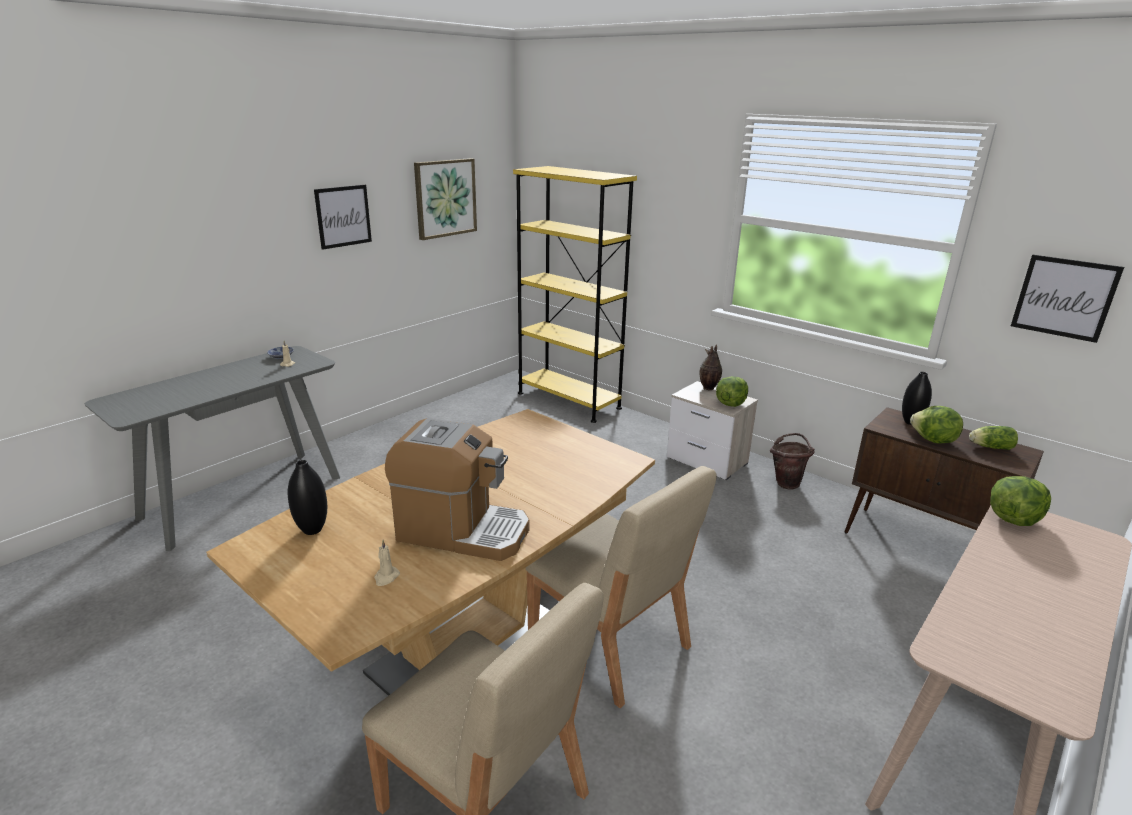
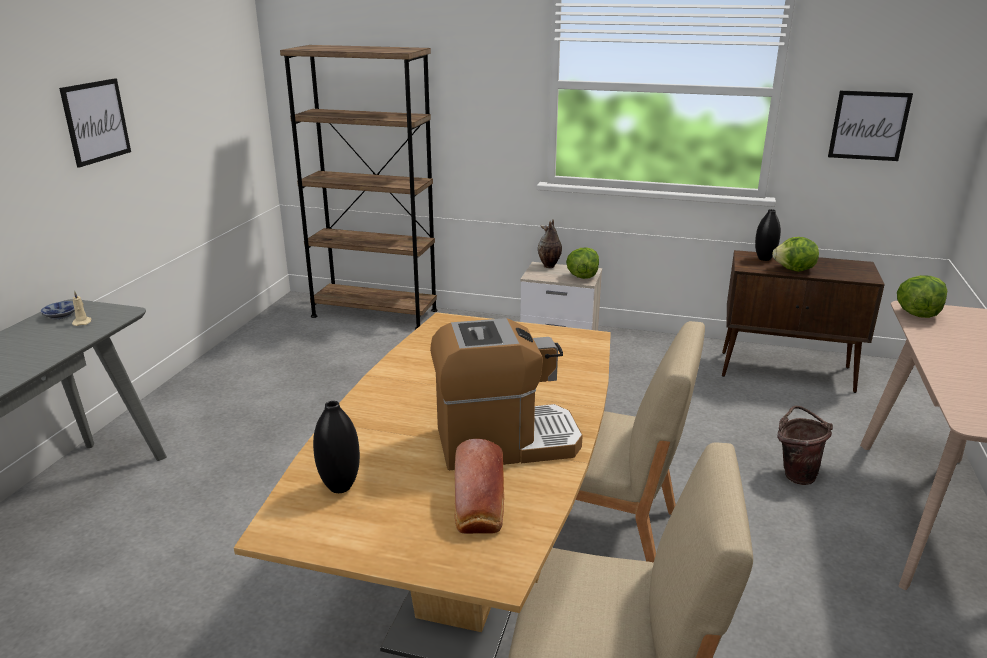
camera: 25 degrees left, 0 degrees up
beige candle [374,540,400,586] -> bread [455,439,504,534]
picture [414,158,477,240] -> none
yellow bookcase [513,166,637,423] -> brown bookcase [280,45,438,330]
brown bucket [770,433,815,490] -> brown bucket moved to [777,406,833,485]
lettuce [969,426,1018,450] -> none

